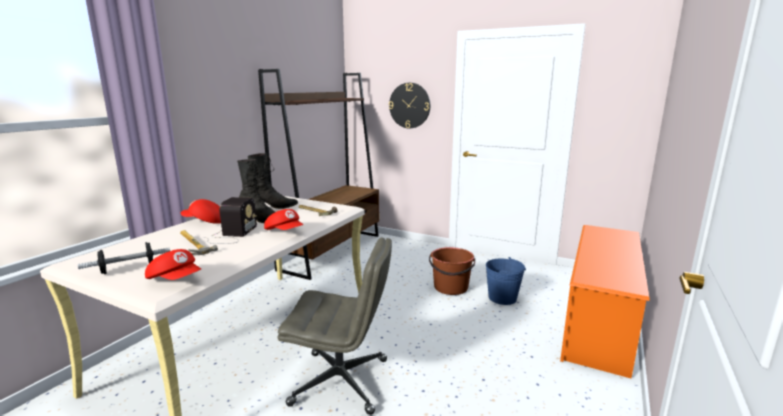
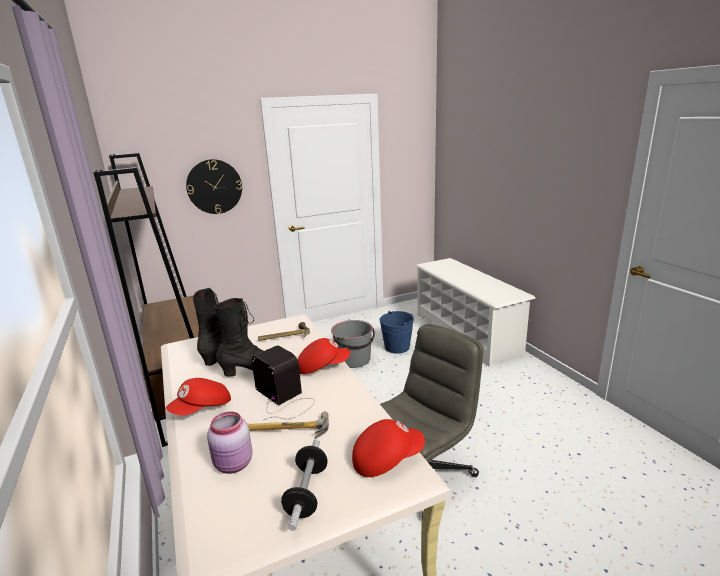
camera: 50 degrees left, 5 degrees up
brown bucket [429,247,475,295] -> grey bucket [331,320,375,368]
orange shoe rack [560,225,650,378] -> white shoe rack [416,258,536,367]
none -> pink jar [207,411,253,474]

